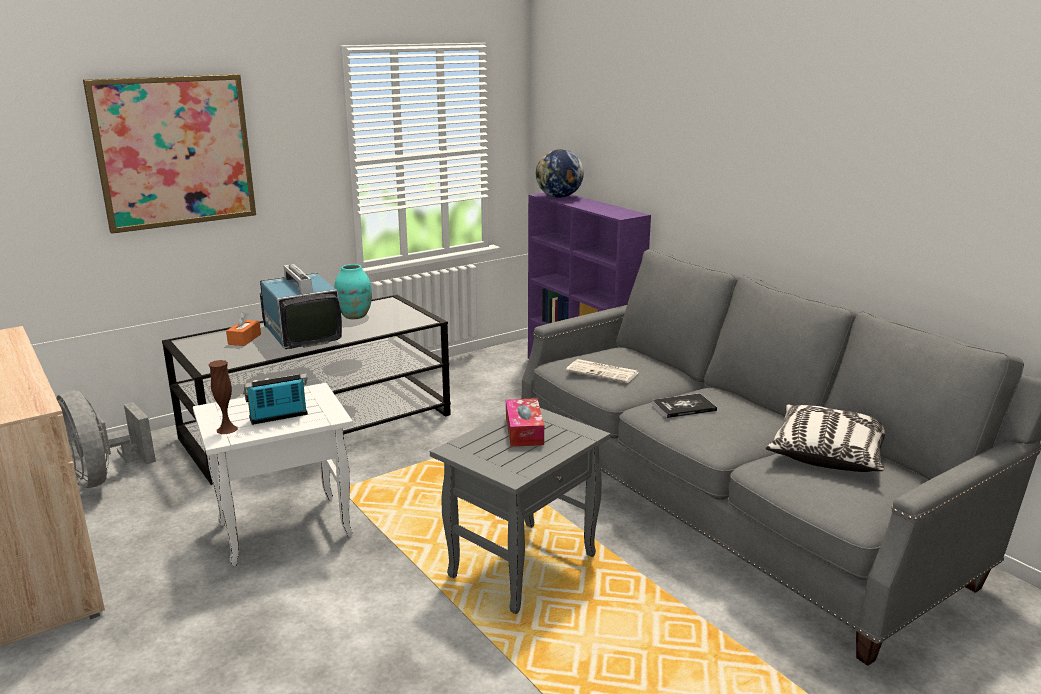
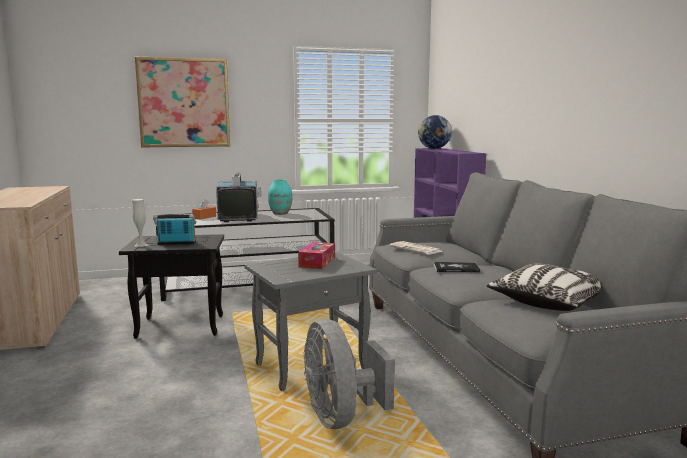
camera: 20 degrees right, 10 degrees down
grey fan [56,390,156,488] -> grey fan moved to [304,319,395,429]
white side table [193,383,353,566] -> black side table [119,234,224,339]
brown vase [208,360,238,434] -> white vase [132,199,148,247]

